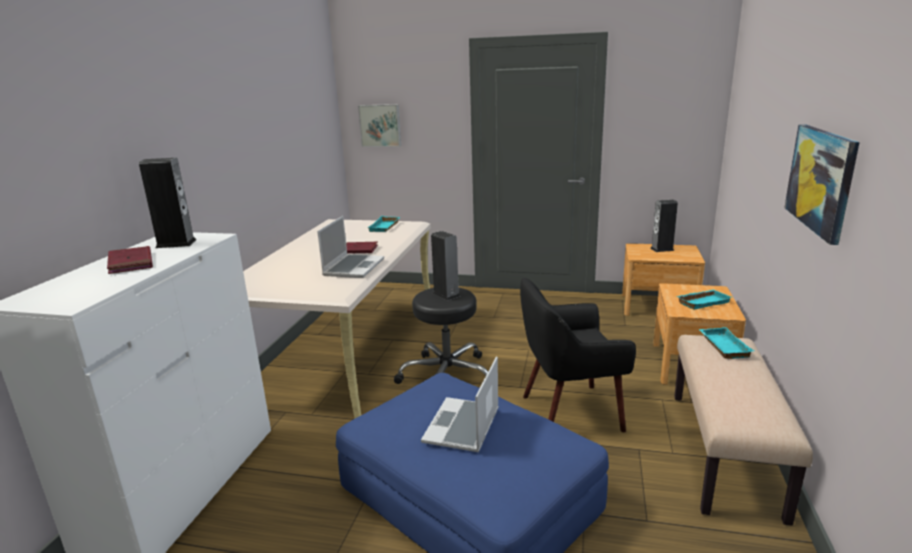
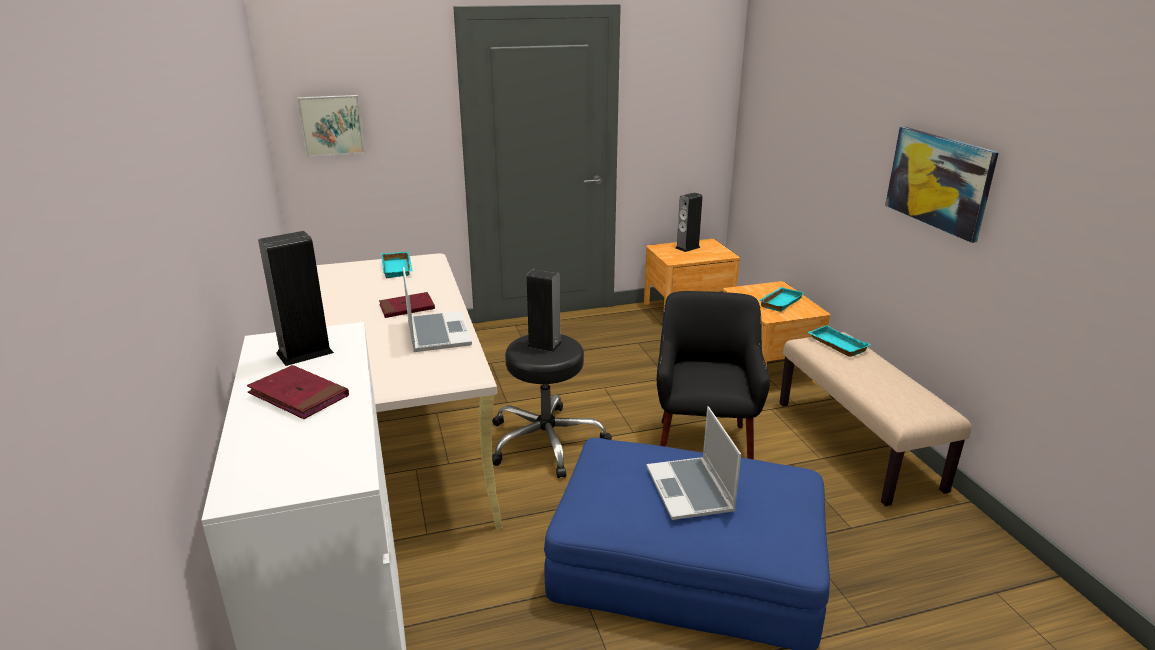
camera: 30 degrees left, 5 degrees up
black armchair [520,278,636,432] -> black armchair turned 135 degrees clockwise [657,291,770,459]

